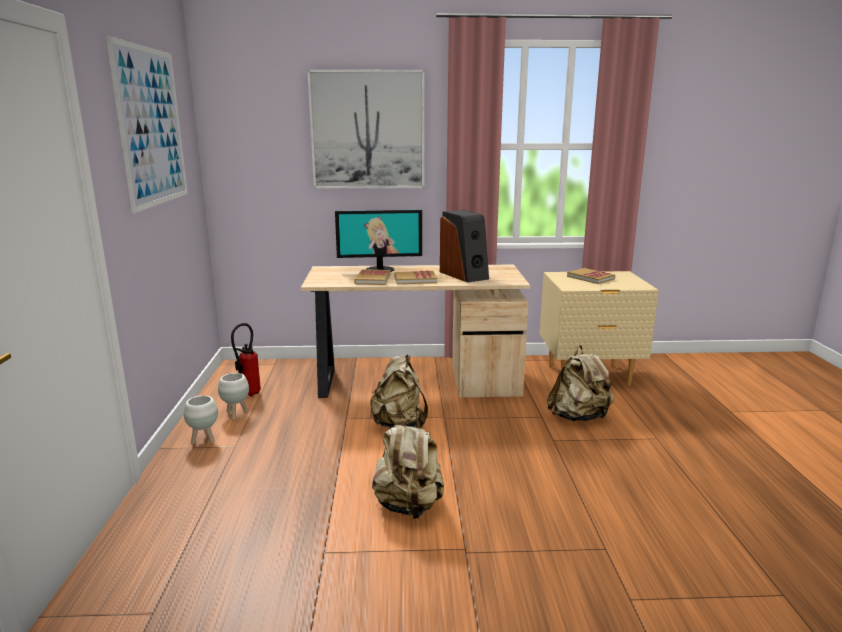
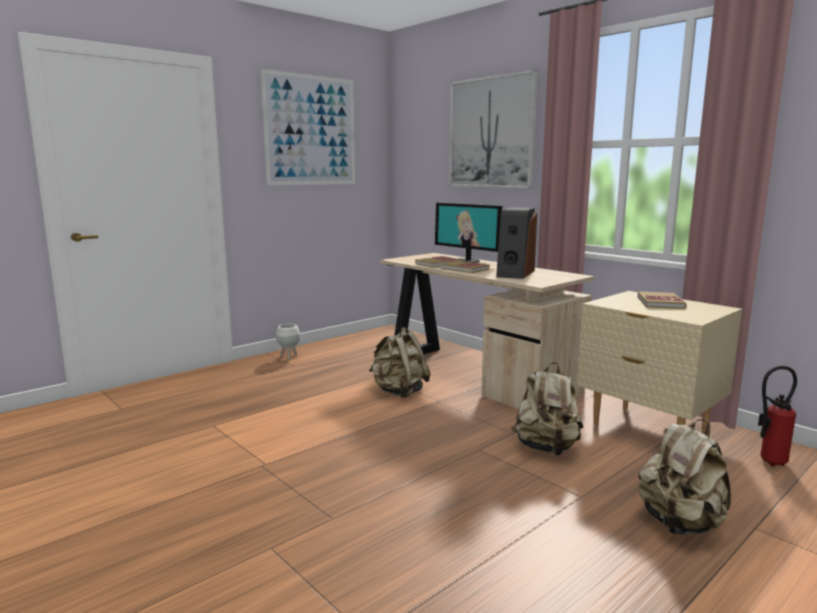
camera: 50 degrees right, 5 degrees down
white planter [218,373,249,420] -> none
fire extinguisher [231,323,261,397] -> fire extinguisher moved to [758,366,797,467]
beige backpack [372,415,444,519] -> beige backpack moved to [638,419,731,535]

